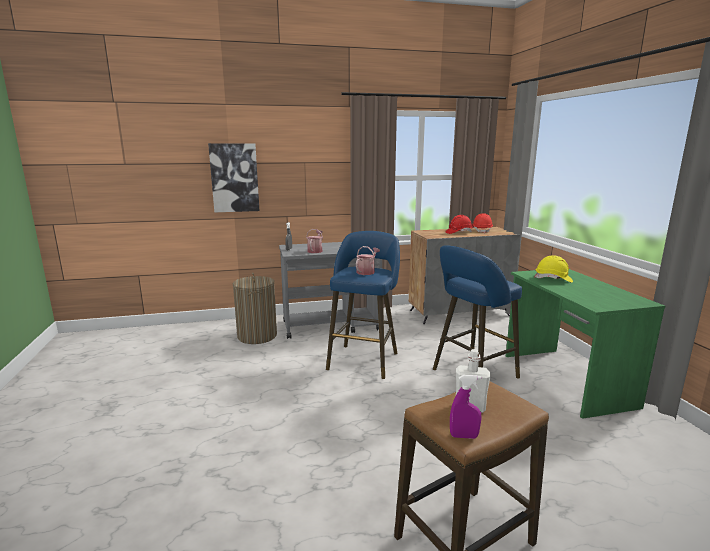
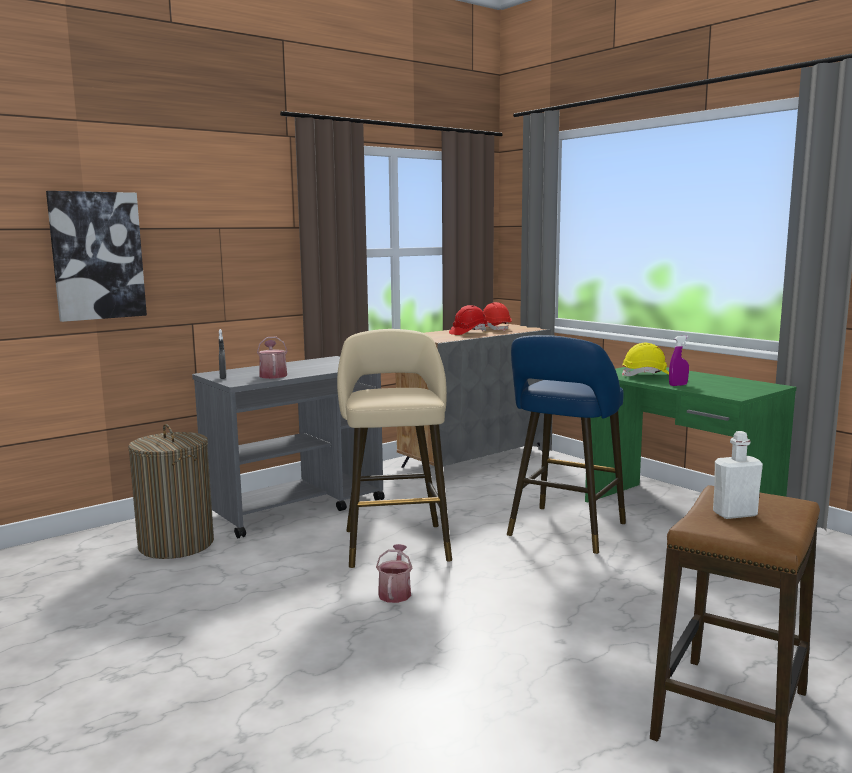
camera: 25 degrees left, 5 degrees down
blue stool [326,231,400,379] -> beige stool [337,329,452,568]
watering can [356,246,380,275] -> watering can moved to [376,544,412,603]
purple spray bottle [450,375,482,439] -> purple spray bottle moved to [669,335,689,386]

